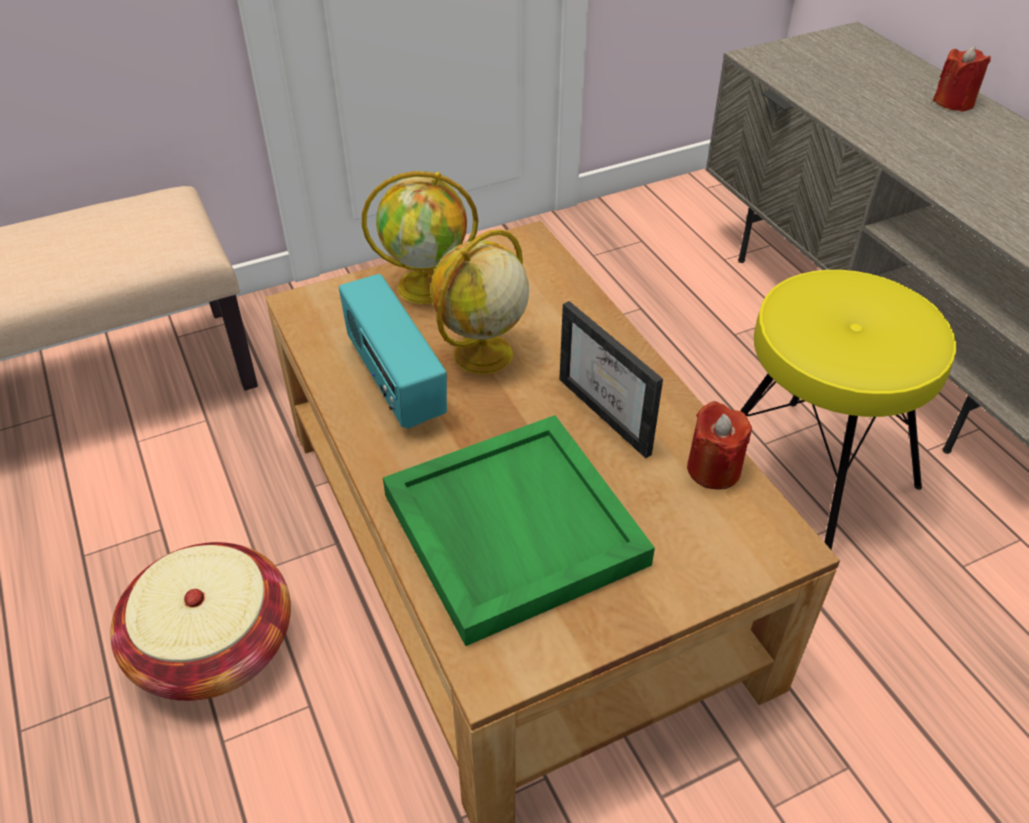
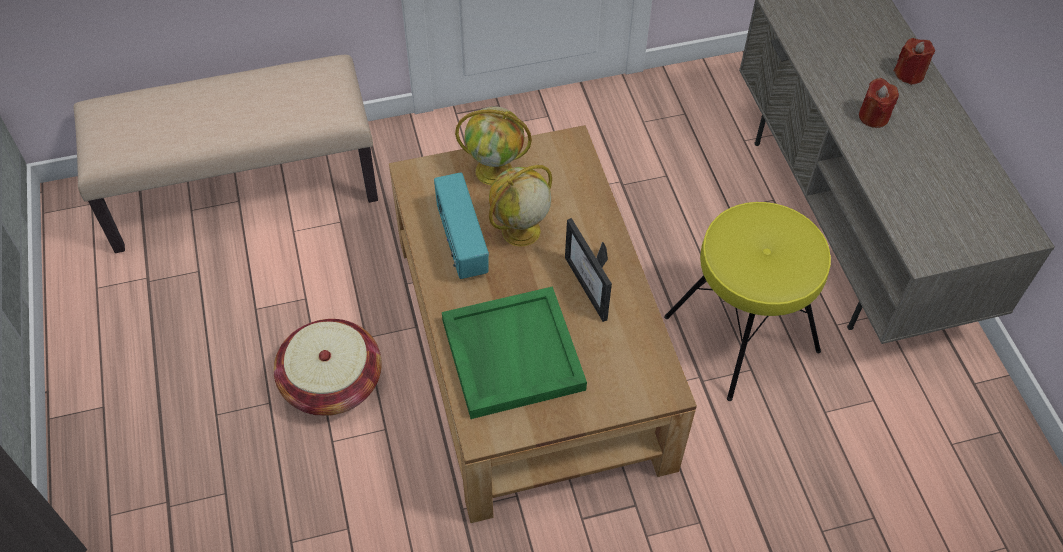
camera: 10 degrees right, 10 degrees up
red candle [687,401,752,490] -> red candle moved to [859,78,899,128]

